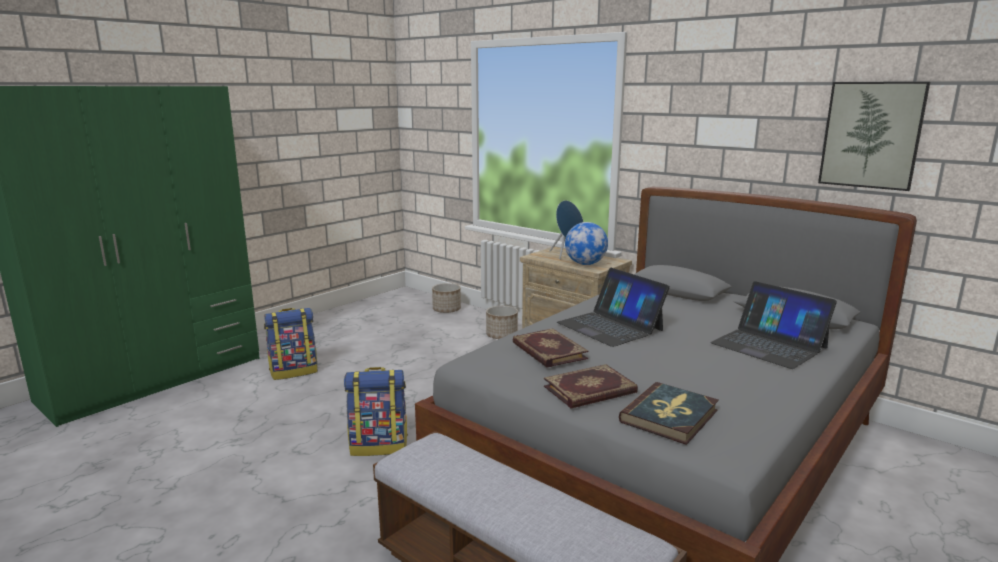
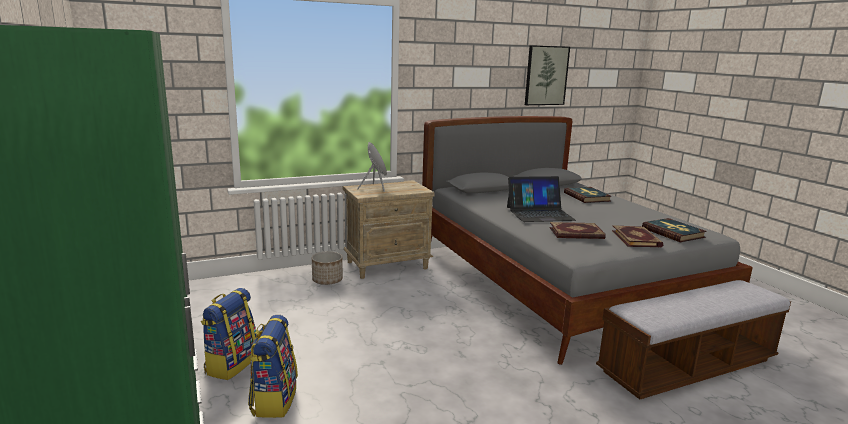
camera: 65 degrees left, 0 degrees up
backpack [344,367,408,456] -> backpack moved to [201,288,256,380]
planter [432,283,461,313] -> none
globe [565,222,608,265] -> none
laptop [710,281,837,369] -> book [564,187,612,203]

